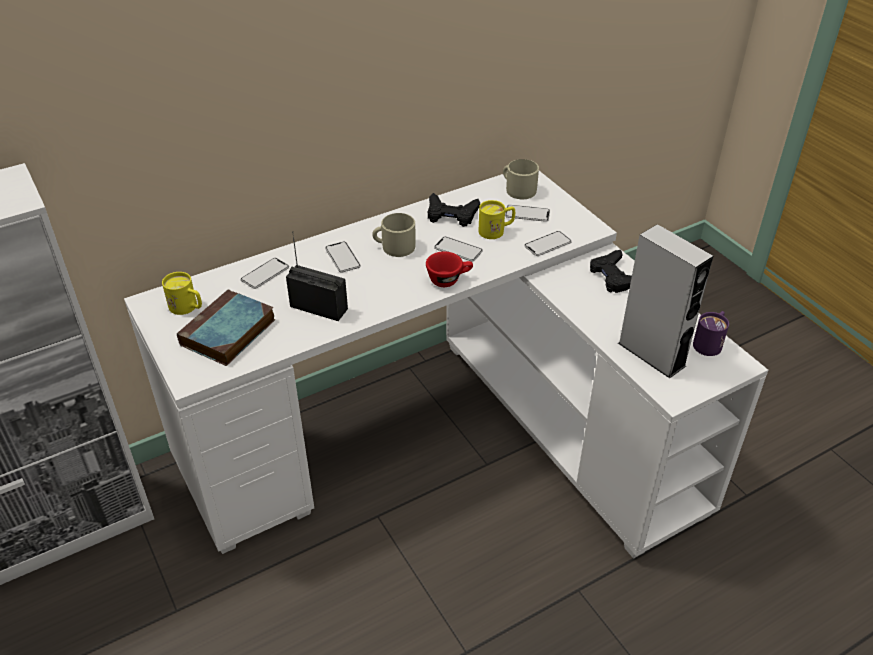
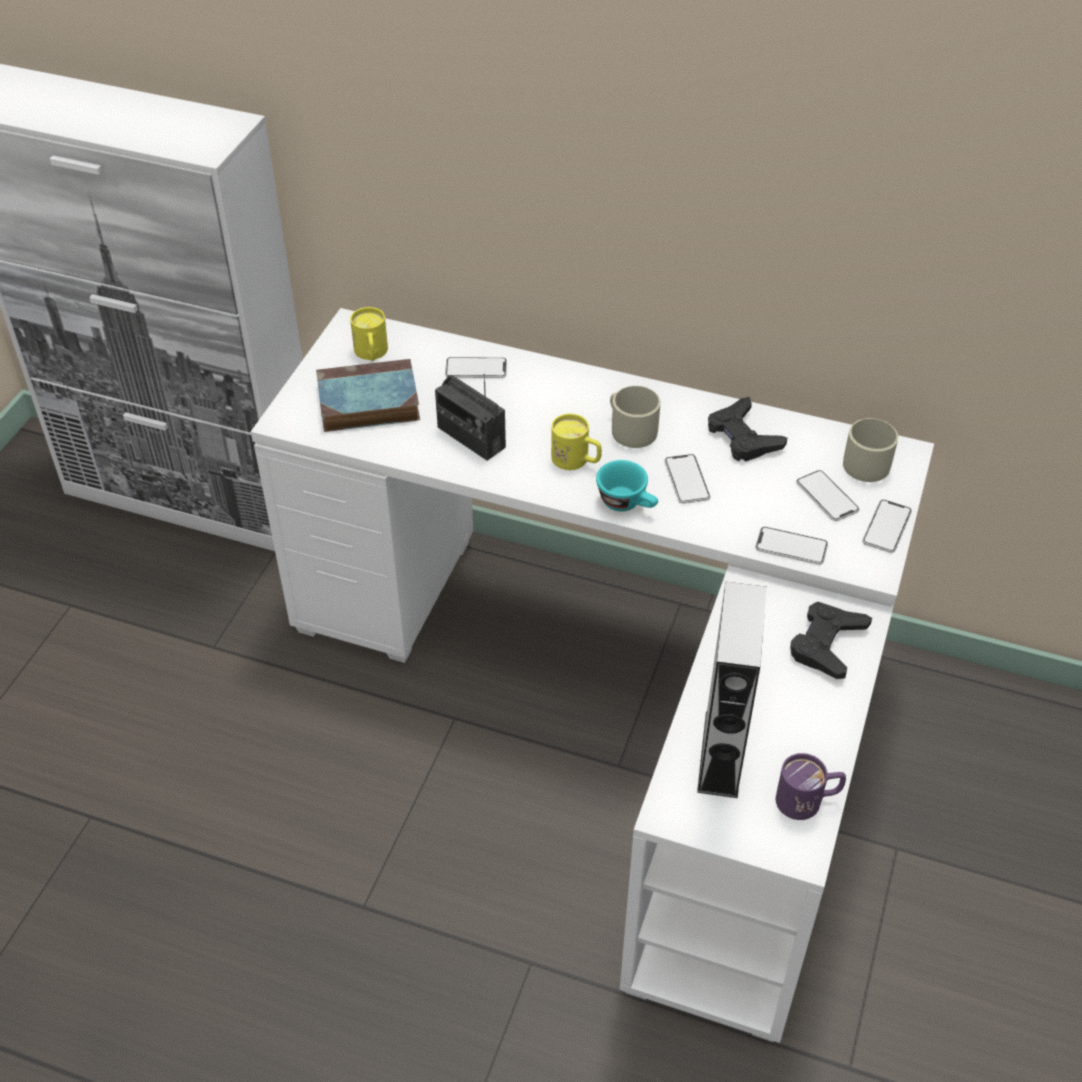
camera: 50 degrees right, 5 degrees up
radio [286,231,348,321] -> radio turned 150 degrees clockwise [435,374,506,461]
phone [325,242,361,272] -> phone moved to [862,500,912,553]
red cup [426,252,473,287] -> turquoise cup [596,460,658,511]
yellow mug [479,200,515,239] -> yellow mug moved to [551,413,602,470]

